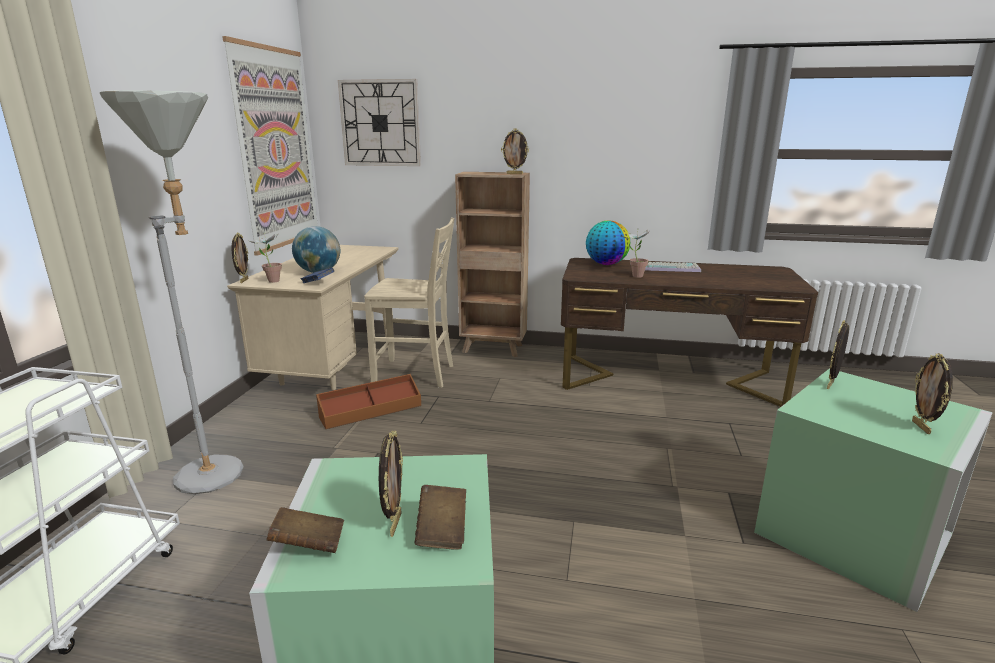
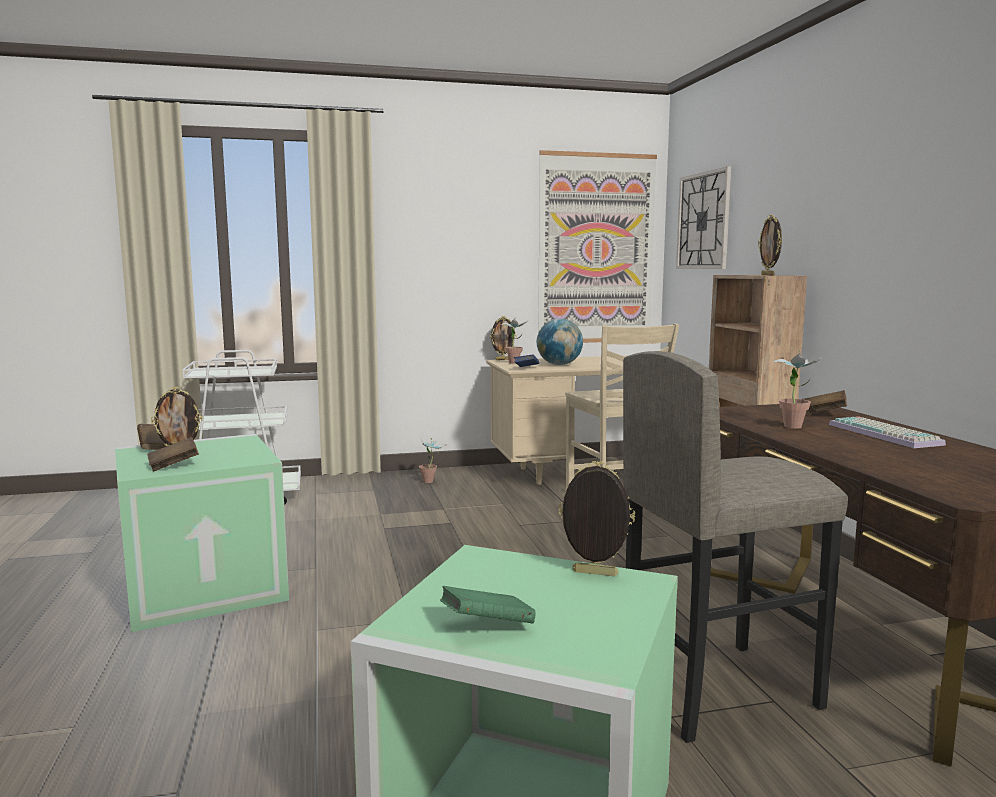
camera: 65 degrees right, 10 degrees down
grey floor lamp [100,90,244,494] -> none
brown storage box [316,374,421,429] -> none
globe [586,221,630,265] -> brown book [803,390,847,414]
picture frame [912,353,953,434] -> green book [440,586,536,623]
none -> potted plant [419,438,447,483]
none -> grey stool [623,351,848,743]

